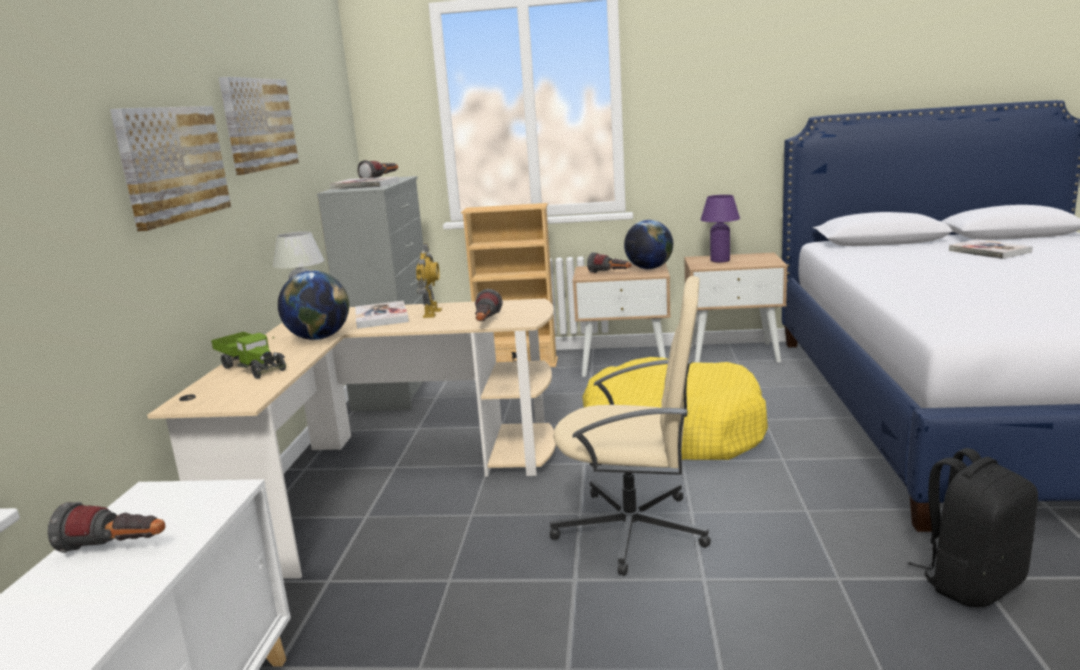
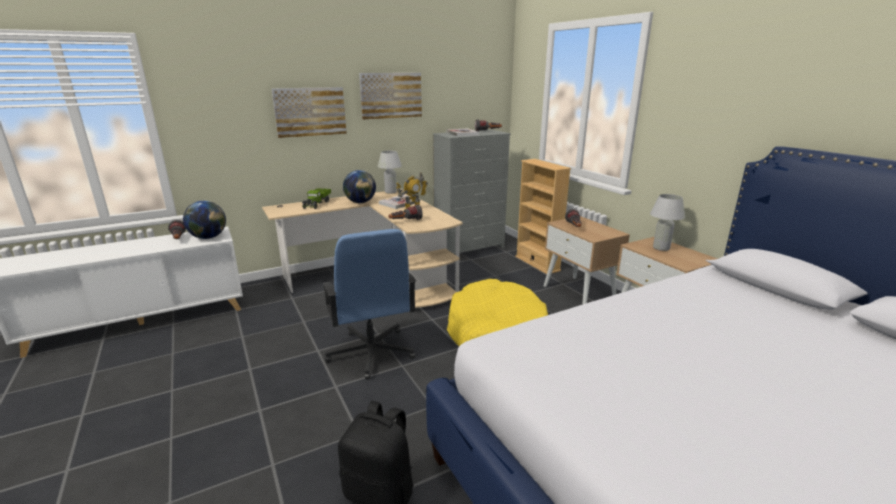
camera: 55 degrees right, 5 degrees up
beige office chair [550,276,711,576] -> blue office chair [322,229,416,380]
globe [624,220,673,269] -> globe moved to [183,201,226,239]
purple table lamp [701,195,740,263] -> white table lamp [650,194,685,251]
book [949,239,1033,259] -> none

